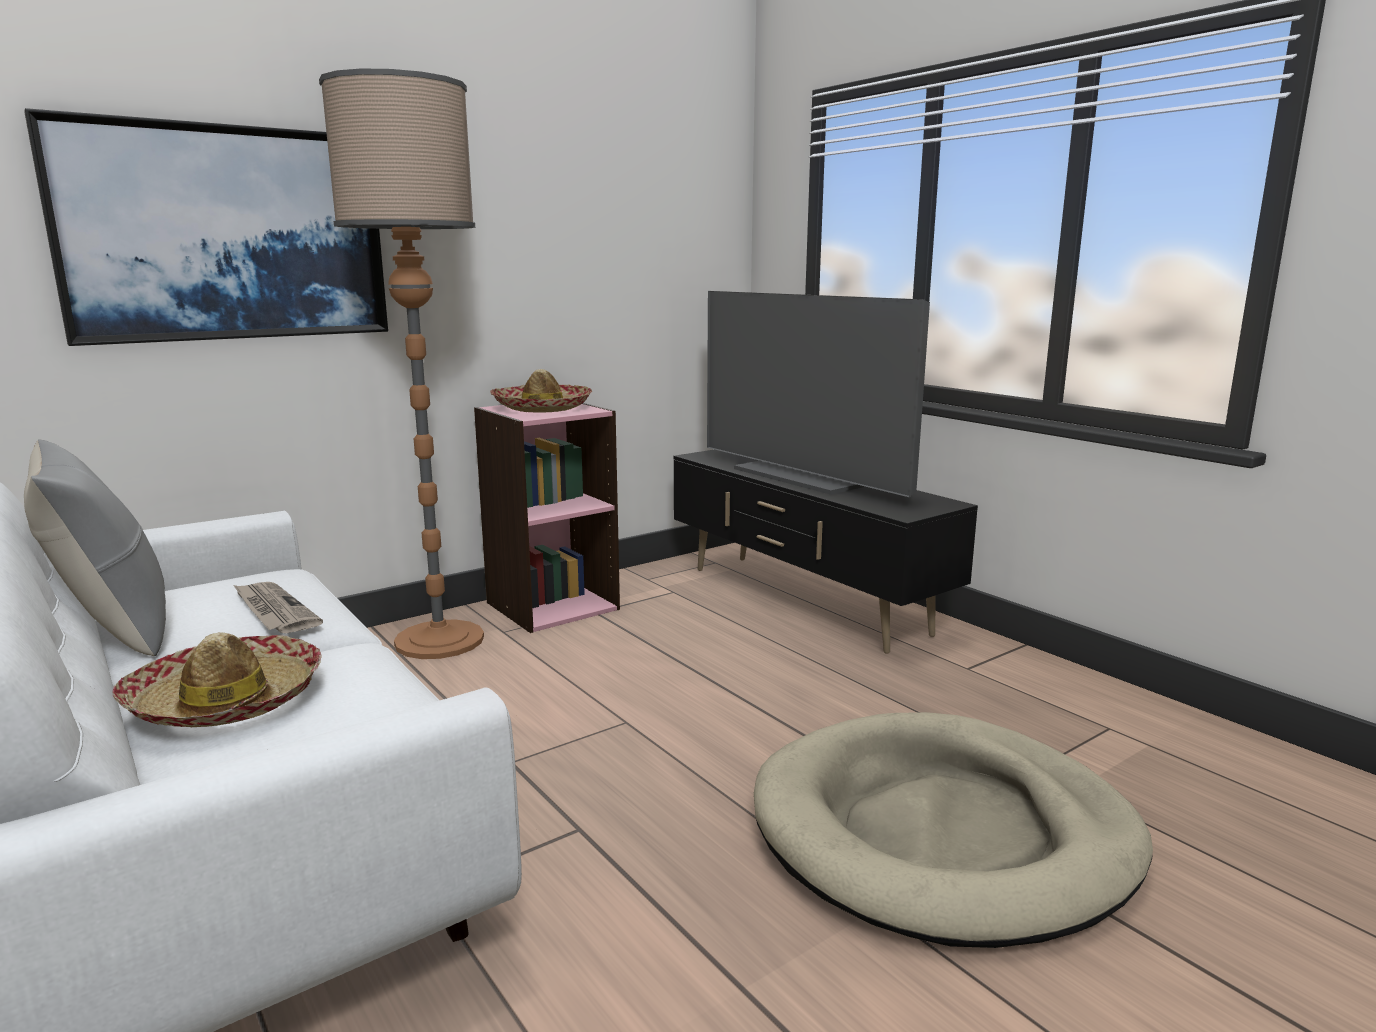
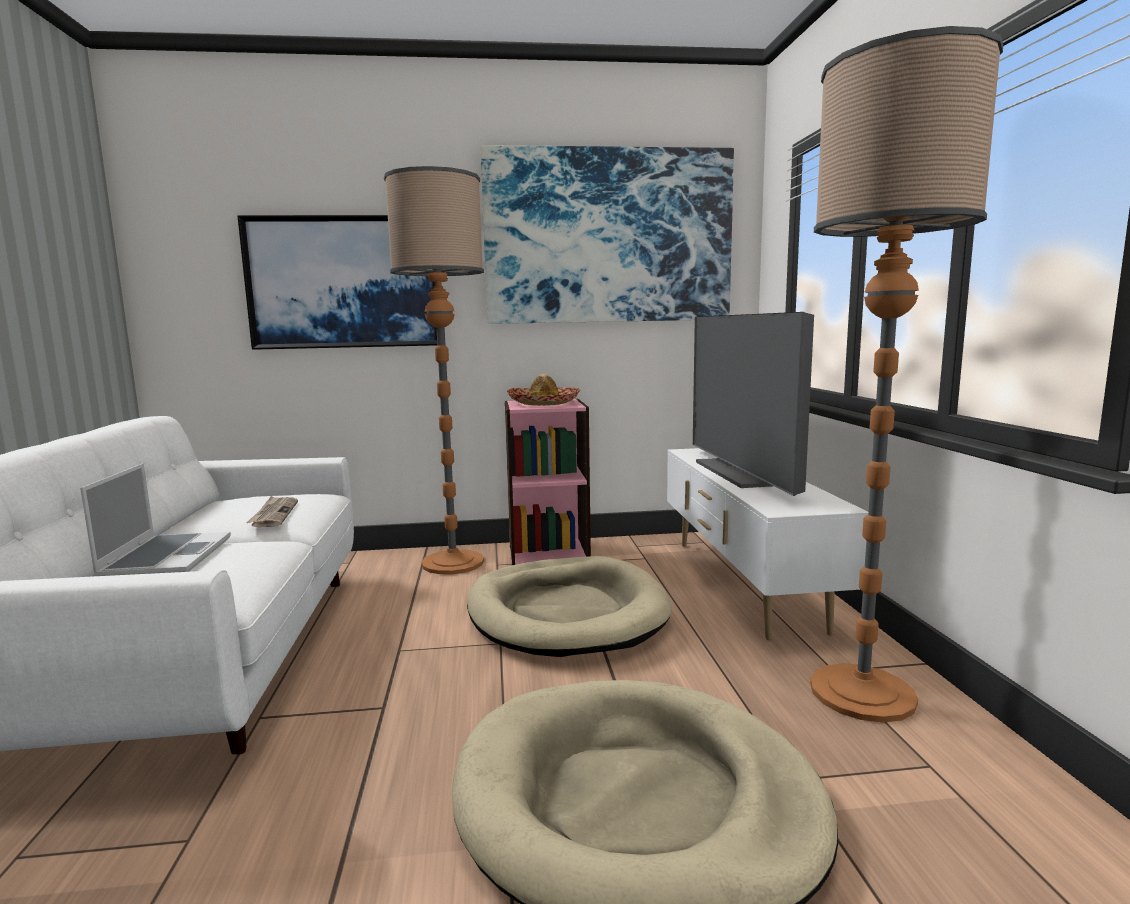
camera: 30 degrees right, 5 degrees down
grey pillow [24,439,166,656] -> none
hat [113,632,322,727] -> laptop [80,463,231,576]
black tv stand [674,450,978,654] -> white tv stand [667,448,868,640]
none -> beige dog bed [467,556,672,657]
none -> picture [480,145,734,324]
none -> floor lamp [810,26,1003,723]

